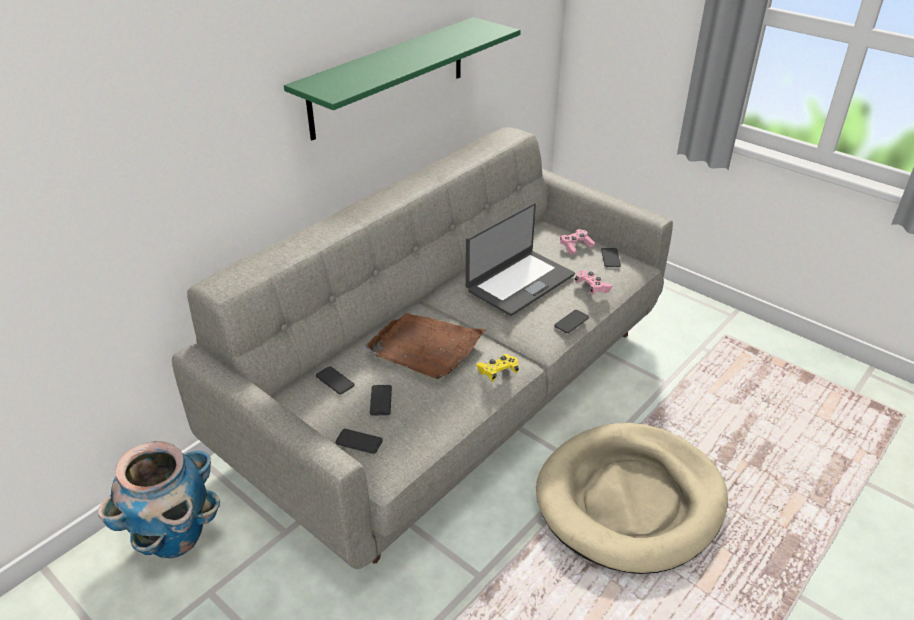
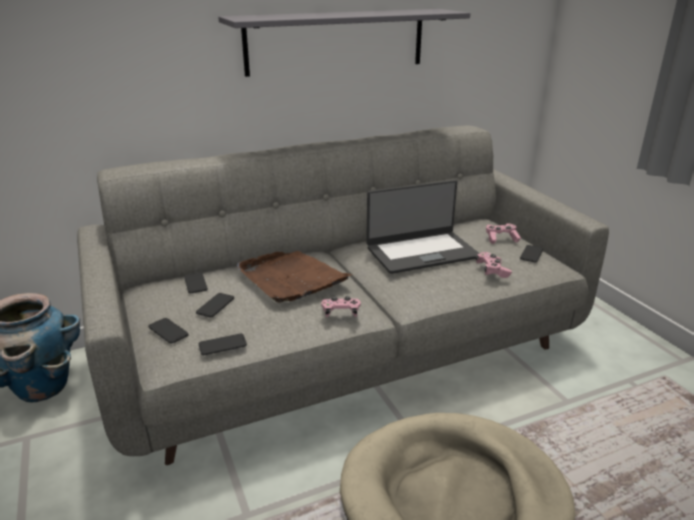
camera: 25 degrees right, 10 degrees down
green shelf [284,17,521,140] -> grey shelf [218,9,470,77]
yellow game controller [476,354,519,382] -> pink game controller [321,296,361,317]
phone [554,310,589,333] -> phone moved to [198,334,247,355]

